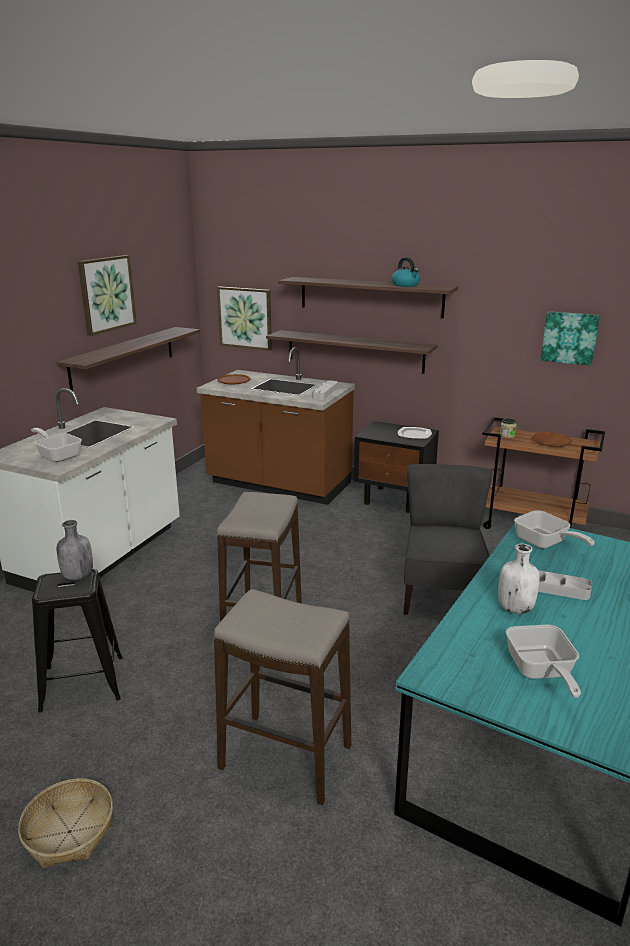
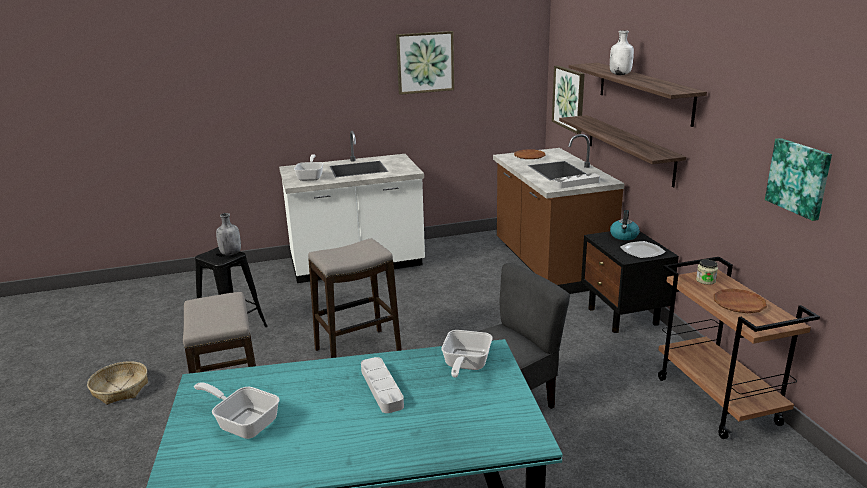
camera: 50 degrees right, 0 degrees up
shelf [56,327,200,391] -> none
kettle [392,257,420,287] -> kettle moved to [610,210,640,240]
white bottle [498,544,540,614] -> white bottle moved to [610,30,634,75]
frying pan [506,625,581,698] -> frying pan turned 75 degrees clockwise [194,382,280,439]

